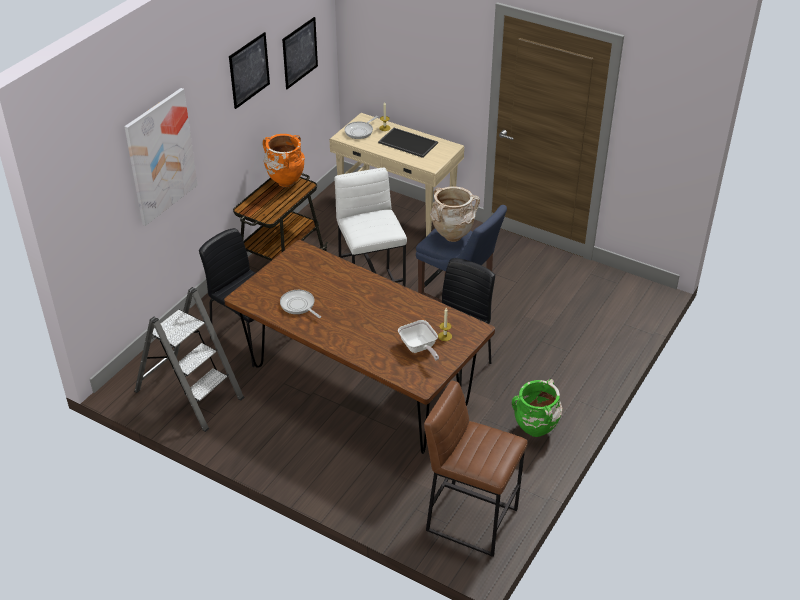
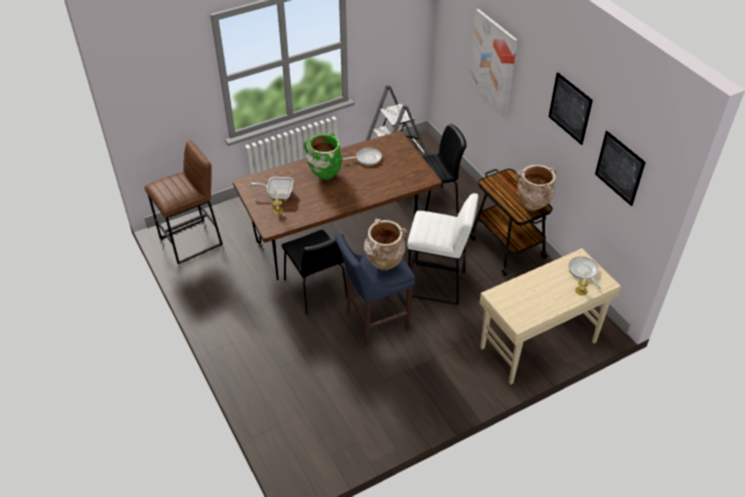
camera: 120 degrees right, 5 degrees up
orange vase [262,134,305,187] -> beige vase [516,165,556,211]
tray [378,128,438,158] -> none
green vase [512,379,563,437] -> green vase moved to [303,133,342,180]

